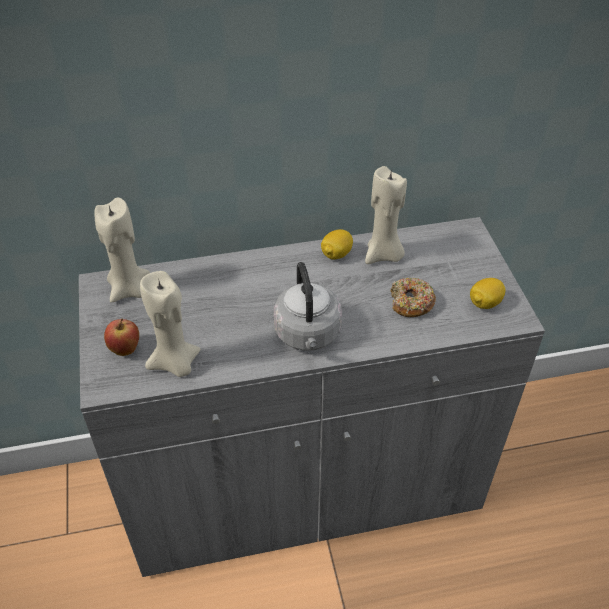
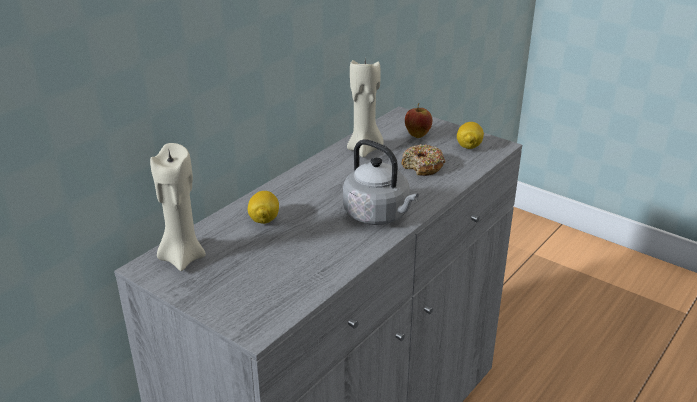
camera: 40 degrees left, 15 degrees down
apple [104,319,139,356] -> apple moved to [405,103,432,138]
beige candle [140,271,201,377] -> none
lemon [321,229,353,259] -> lemon moved to [248,191,279,224]

